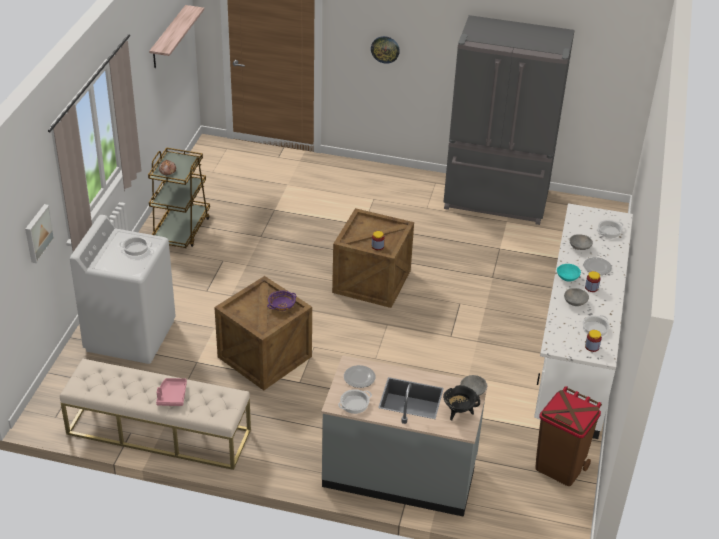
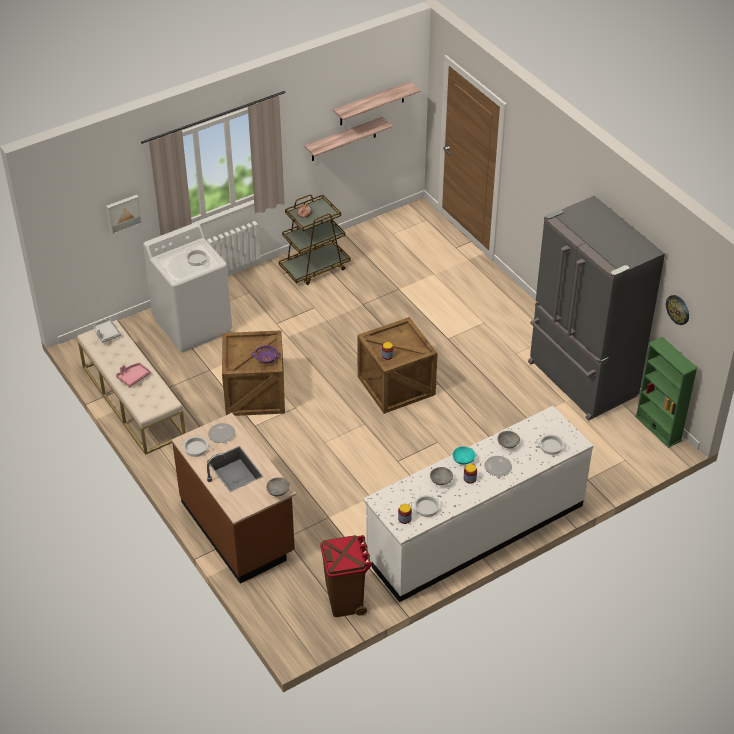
camera: 45 degrees right, 5 degrees up
grey counter [321,355,488,517] -> brown counter [172,413,296,584]
wall clock [371,36,400,64] -> wall clock moved to [666,295,689,325]
black cooking pot [443,385,480,421] -> none
none -> grey tray [94,318,121,343]
none -> shelf [304,117,392,161]
none -> green bookcase [635,337,698,448]

